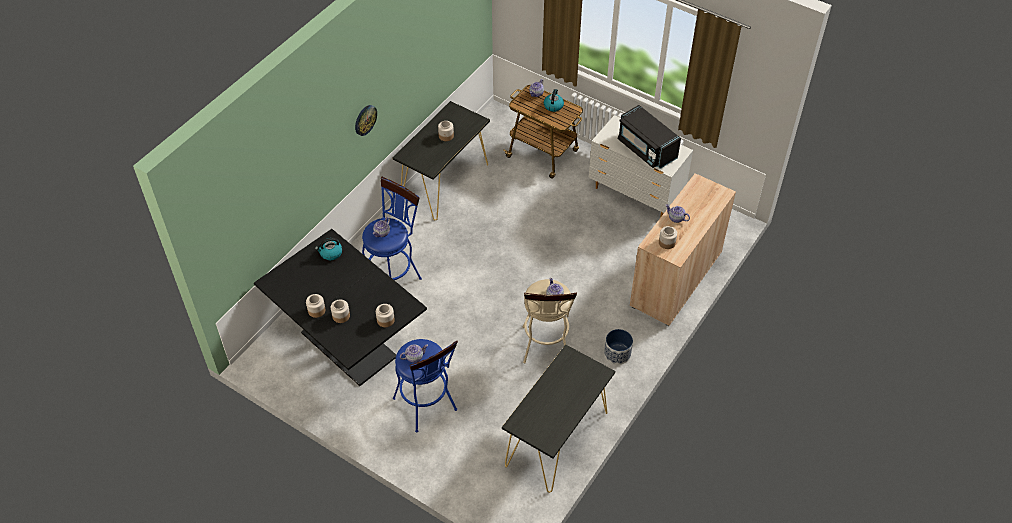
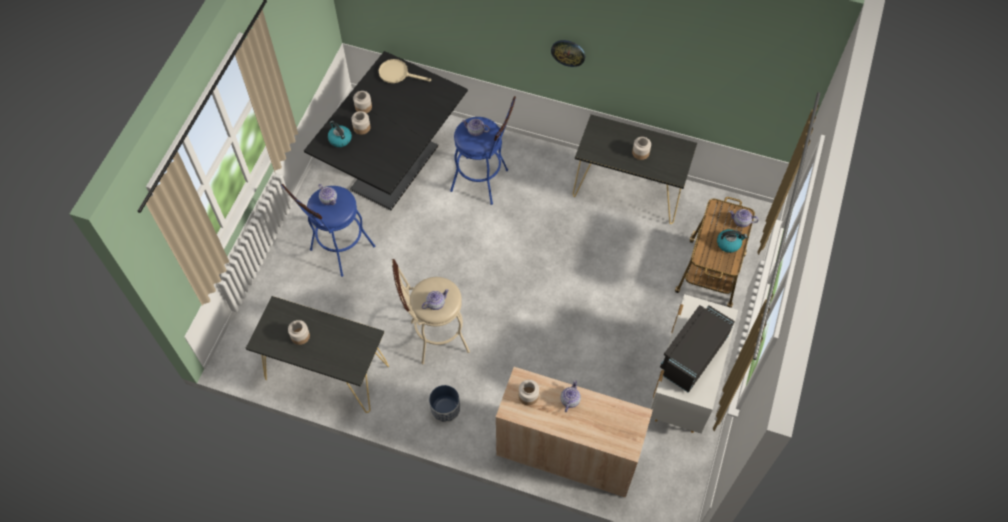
camera: 75 degrees right, 10 degrees up
kettle [315,238,342,260] -> kettle moved to [328,121,352,147]
jar [376,304,395,327] -> jar moved to [288,320,310,345]
none -> beige frying pan [379,59,431,83]

